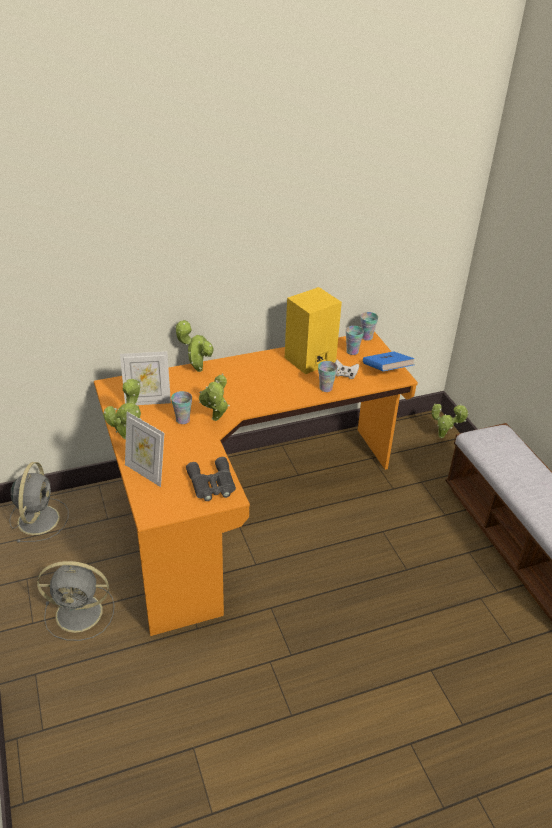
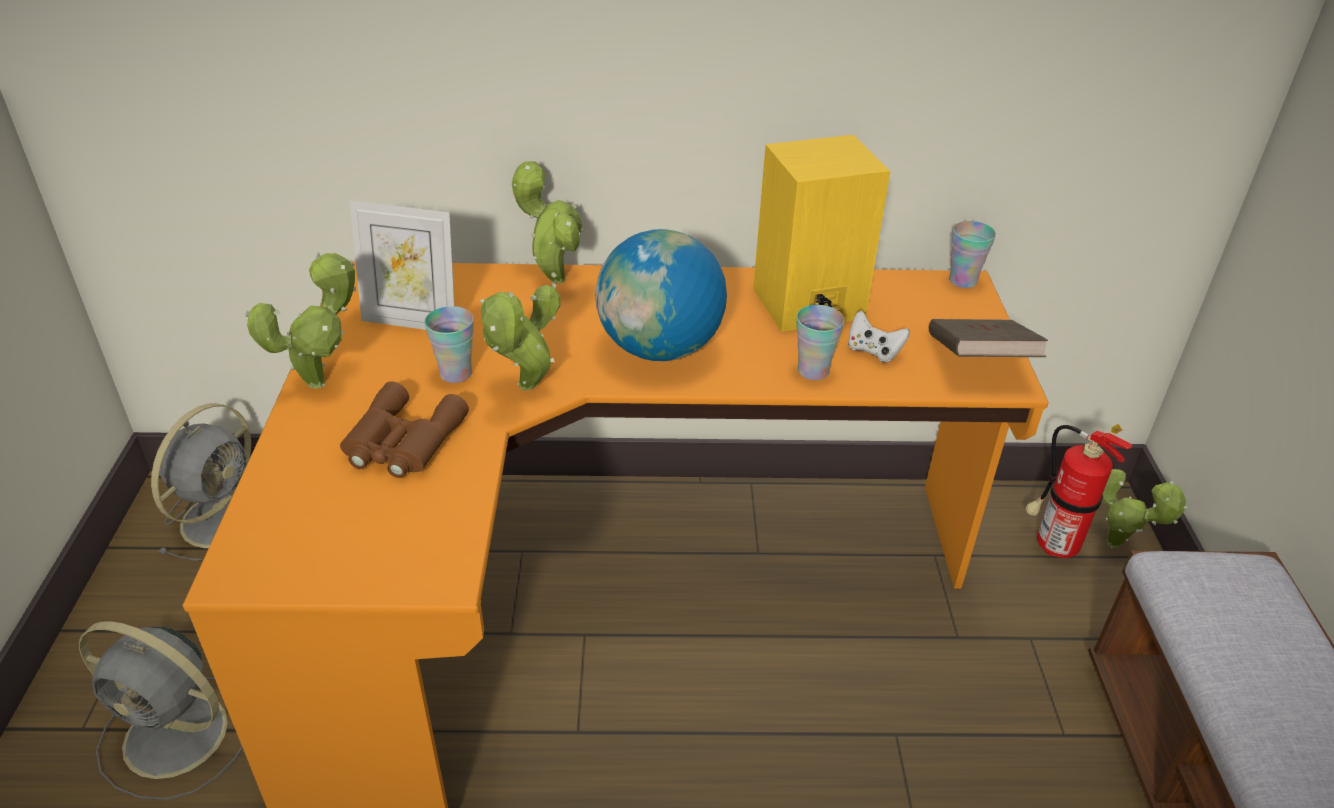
camera: 20 degrees right, 0 degrees up
picture frame [125,412,164,487] -> none
grey binoculars [186,457,236,501] -> none
cup [346,326,364,355] -> none
blue book [363,351,414,371] -> brown book [929,319,1048,357]
none -> brown binoculars [340,381,469,478]
none -> globe [596,229,727,361]
none -> fire extinguisher [1025,424,1132,558]

